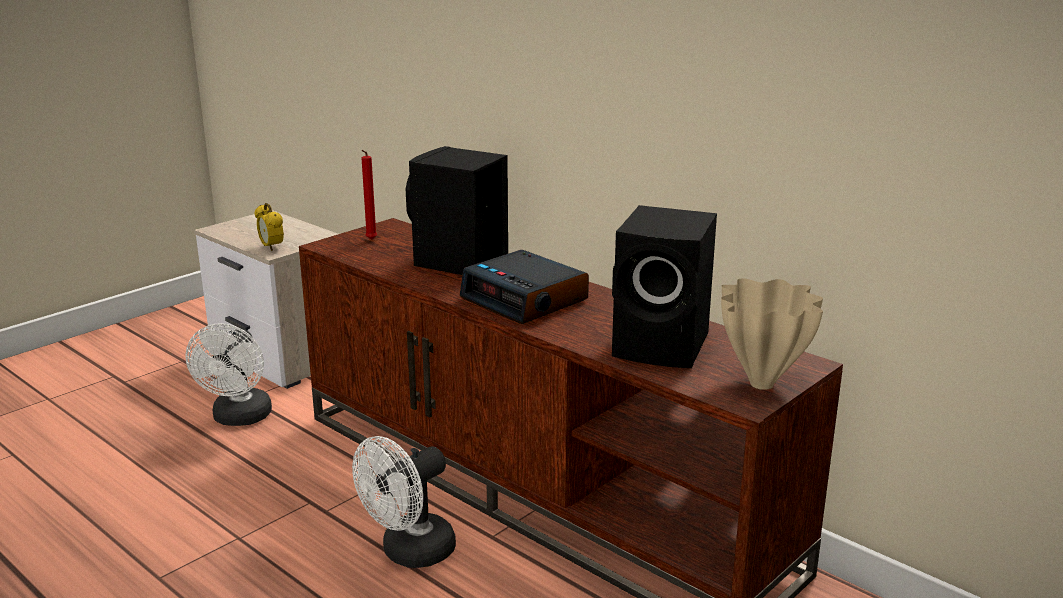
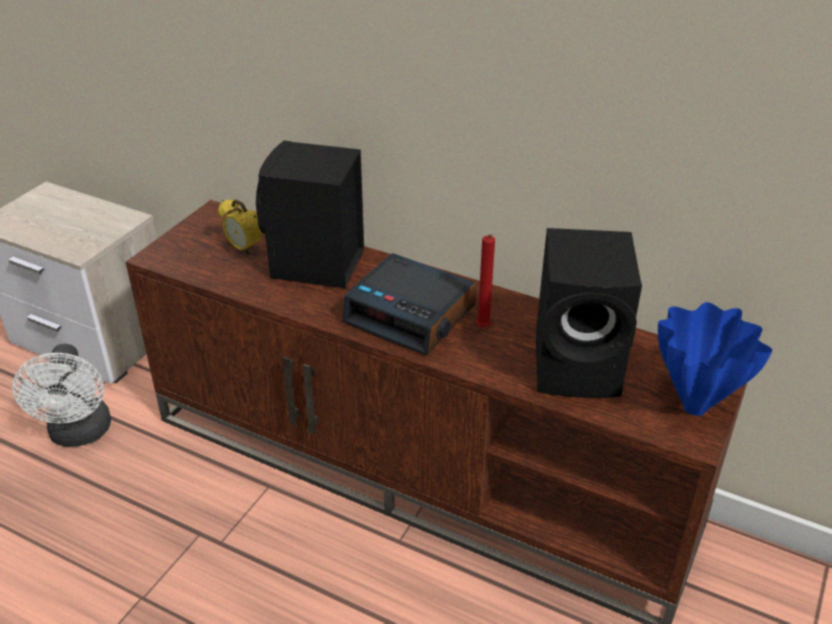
camera: 15 degrees left, 15 degrees up
alarm clock [255,203,284,251] -> alarm clock moved to [218,199,262,255]
white fan [352,436,456,568] -> none
red candle [362,150,377,240] -> red candle moved to [476,234,495,328]
beige vase [721,278,823,390] -> blue vase [658,302,773,416]

